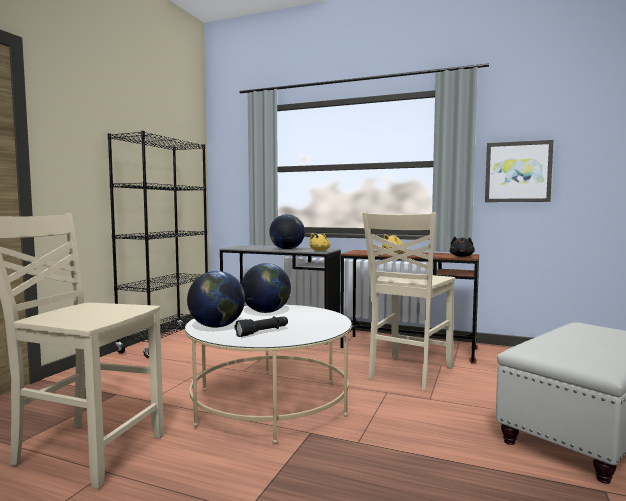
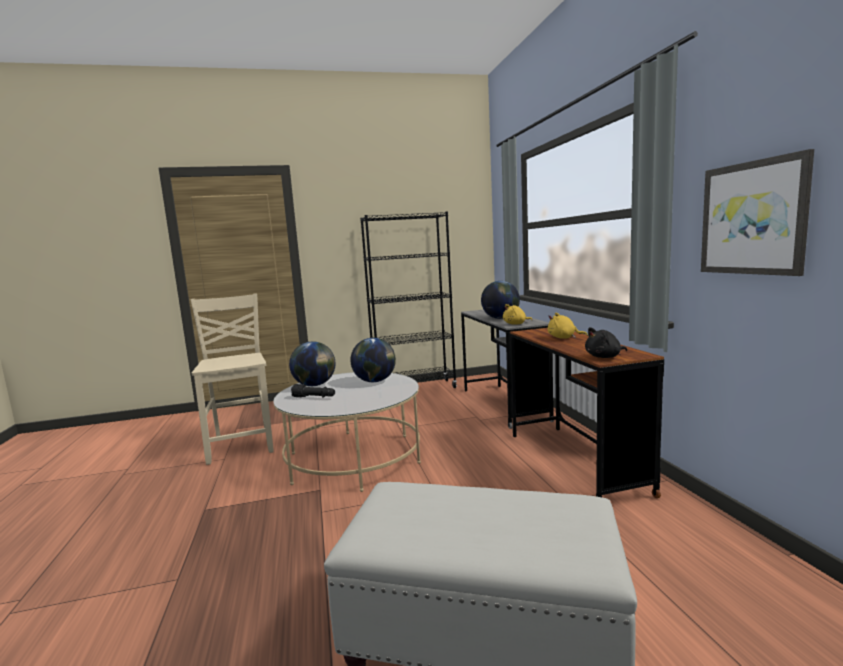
camera: 55 degrees right, 5 degrees up
beige chair [362,212,455,391] -> none

